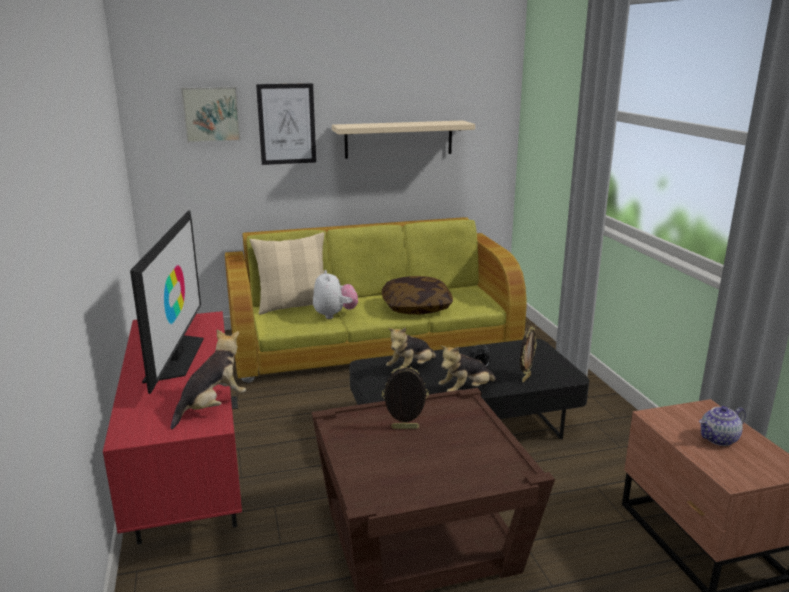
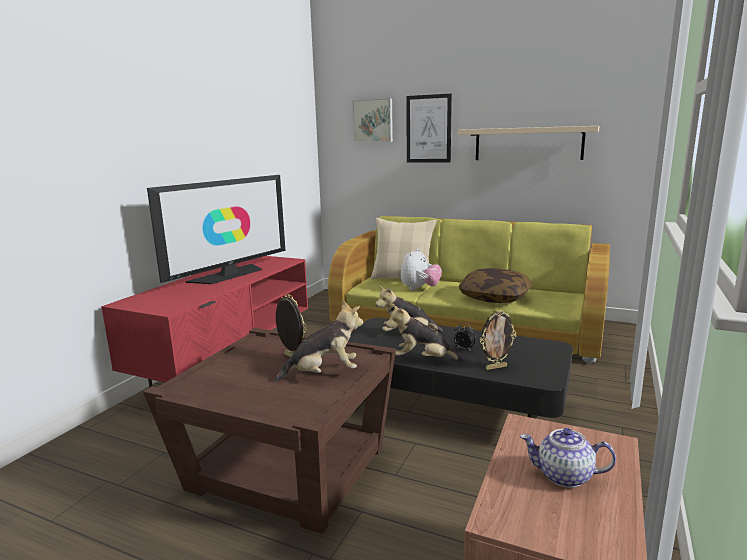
camera: 40 degrees right, 5 degrees down
plush toy [171,329,246,429] -> plush toy moved to [274,300,363,382]

